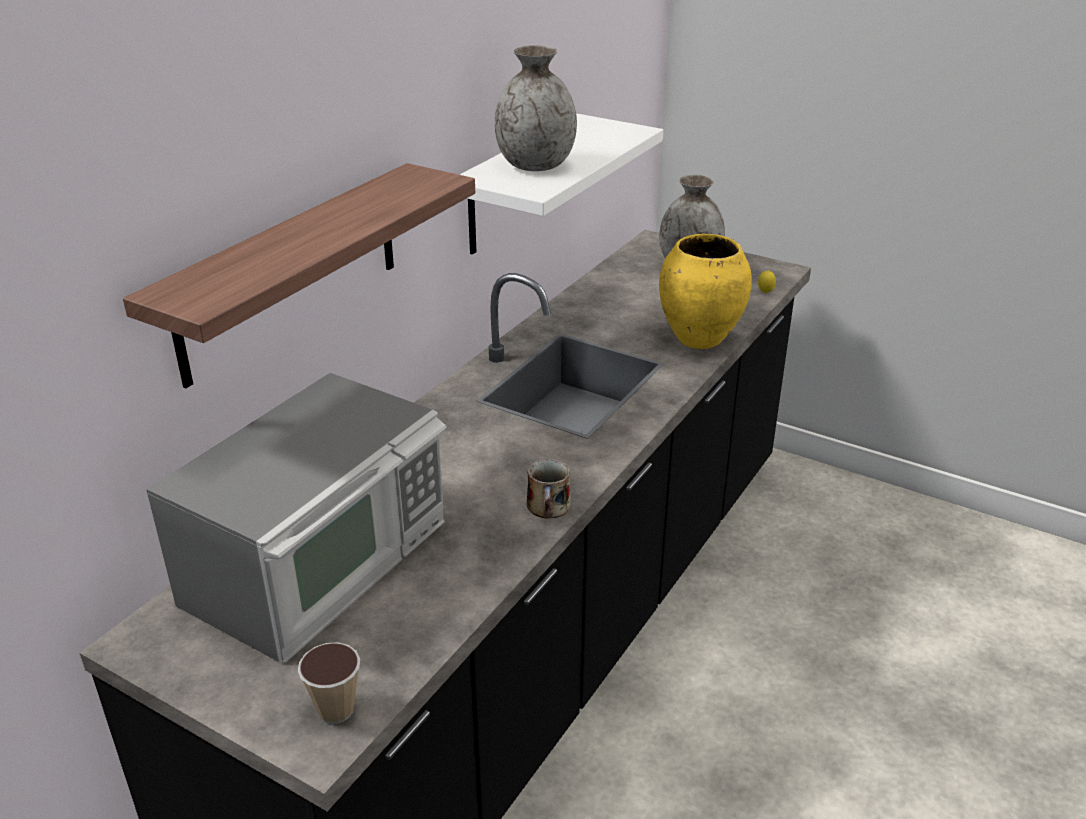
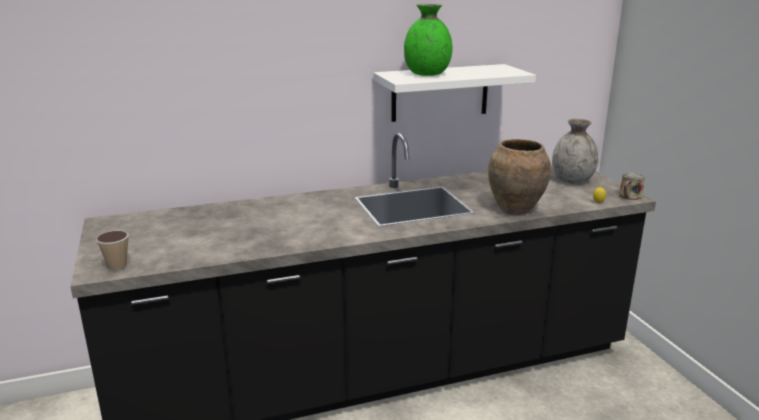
camera: 40 degrees right, 10 degrees down
shelf [123,163,475,388] -> none
microwave [146,373,447,664] -> none
grey vase [494,45,577,171] -> green vase [404,4,452,76]
mug [527,459,570,518] -> mug moved to [619,173,645,200]
yellow vase [659,234,752,349] -> brown vase [488,139,551,215]

